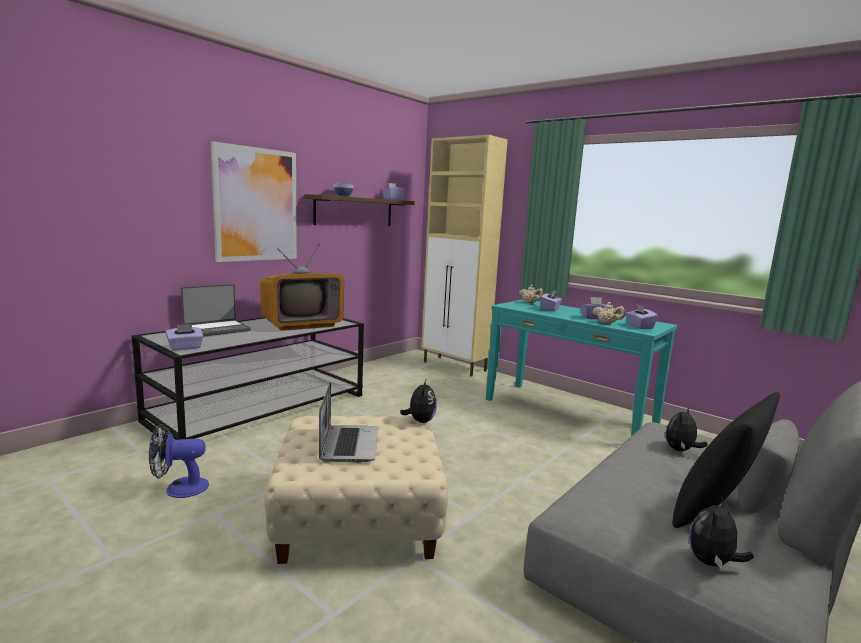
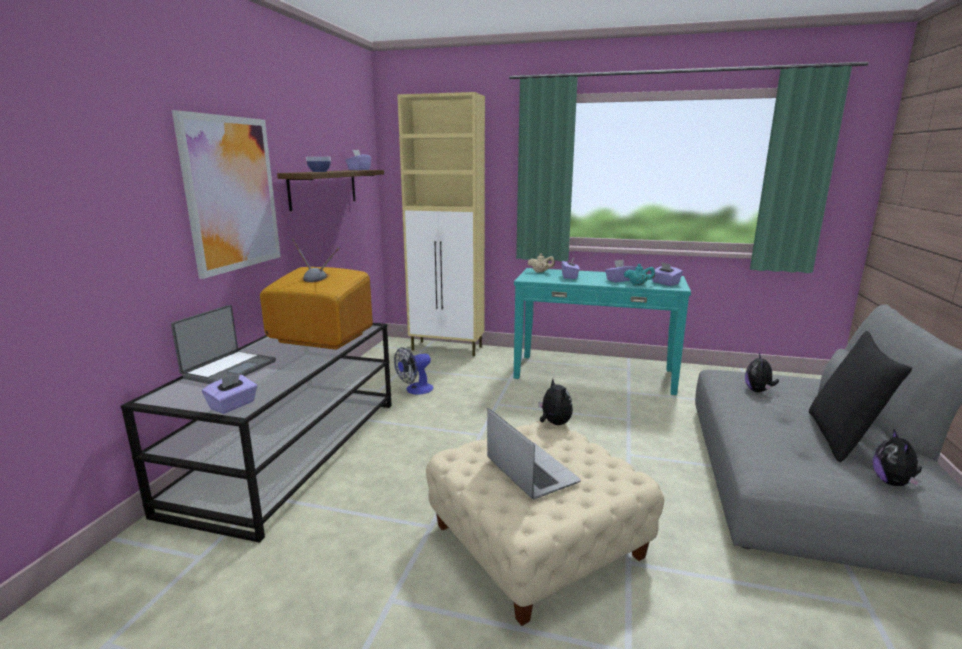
camera: 25 degrees left, 5 degrees up
fan [149,424,209,498] -> fan moved to [394,347,433,395]
television [260,244,344,331] -> television turned 105 degrees counterclockwise [260,238,373,350]
beige teapot [593,302,625,324] -> turquoise teapot [624,264,655,285]

